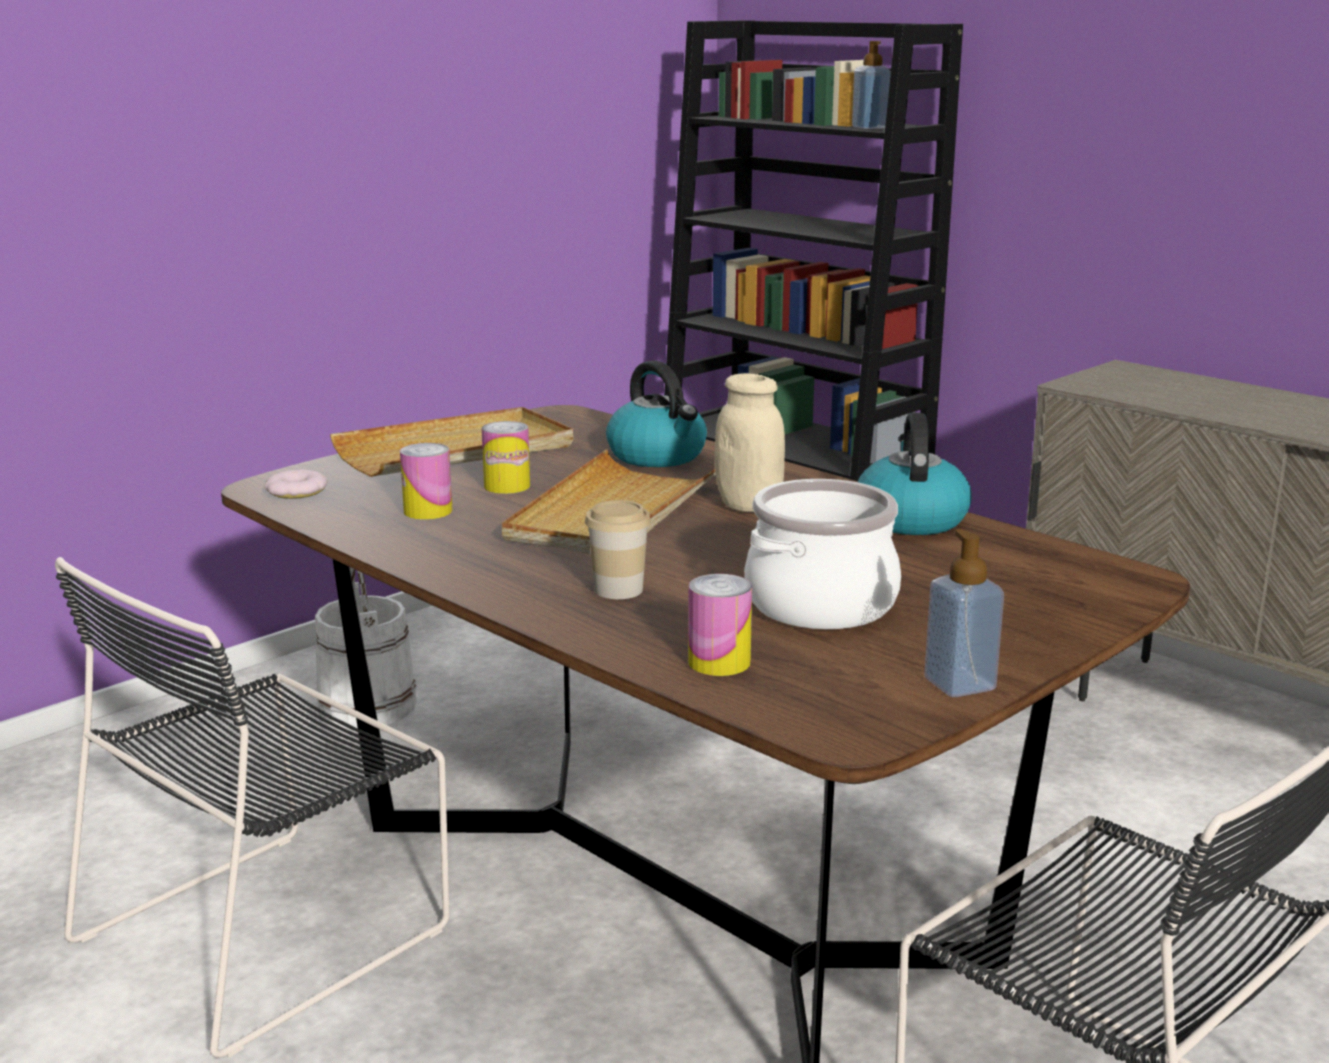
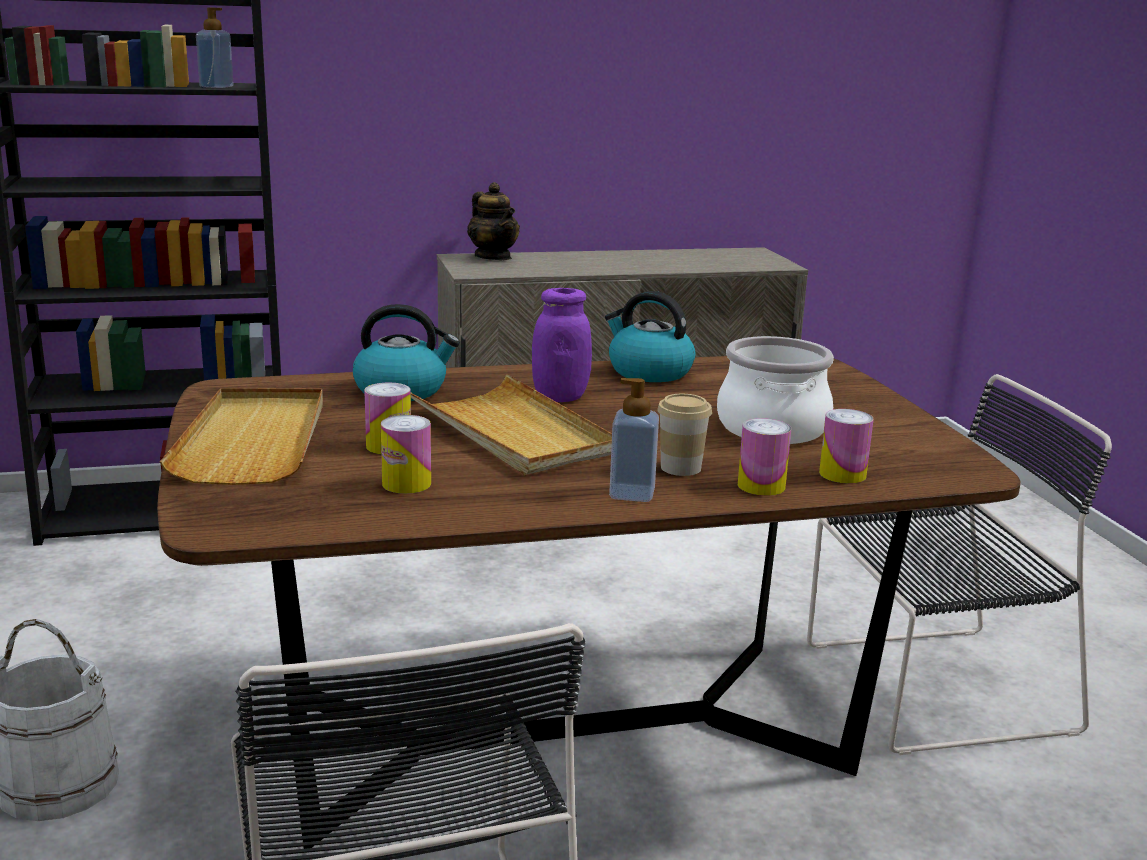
camera: 60 degrees left, 0 degrees up
donut [264,469,328,499] -> none
beige jar [715,373,785,512] -> purple jar [532,288,592,402]
soap dispenser [924,529,1004,697] -> soap dispenser moved to [609,378,659,502]
none -> teapot [467,182,520,260]
none -> can [738,418,791,496]

